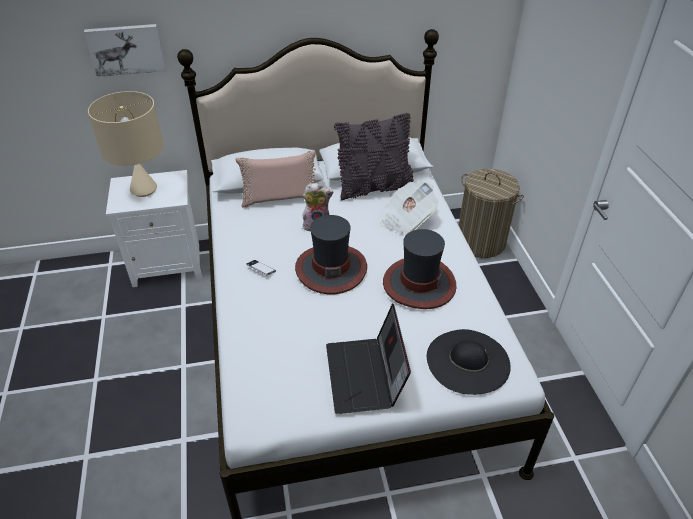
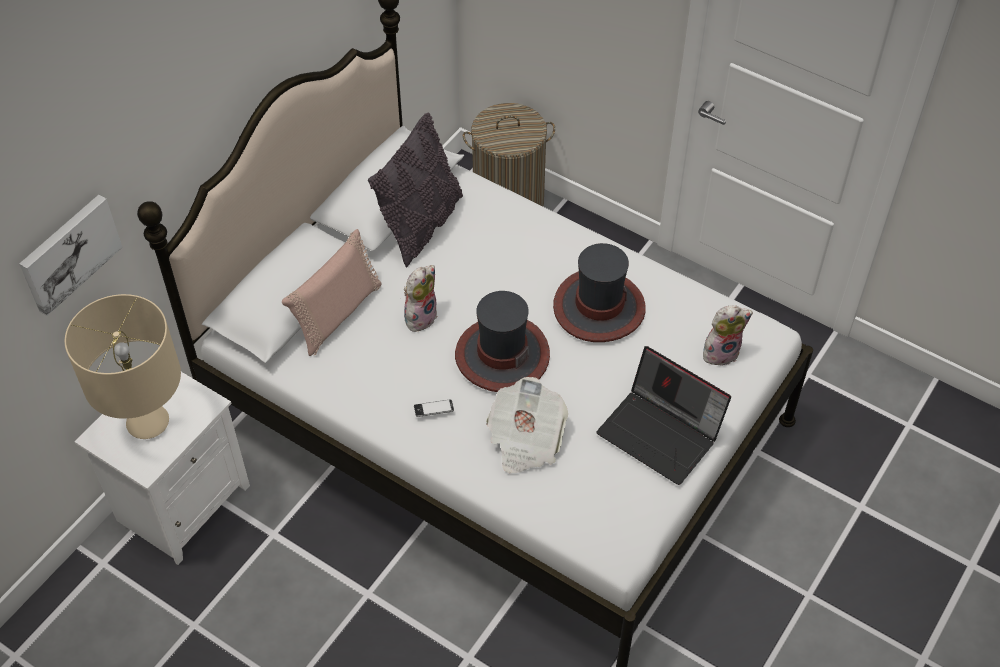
camera: 45 degrees left, 10 degrees up
newspaper [380,182,438,235] -> newspaper moved to [486,377,568,474]
black hat [427,329,511,395] -> plush toy [703,305,753,366]

